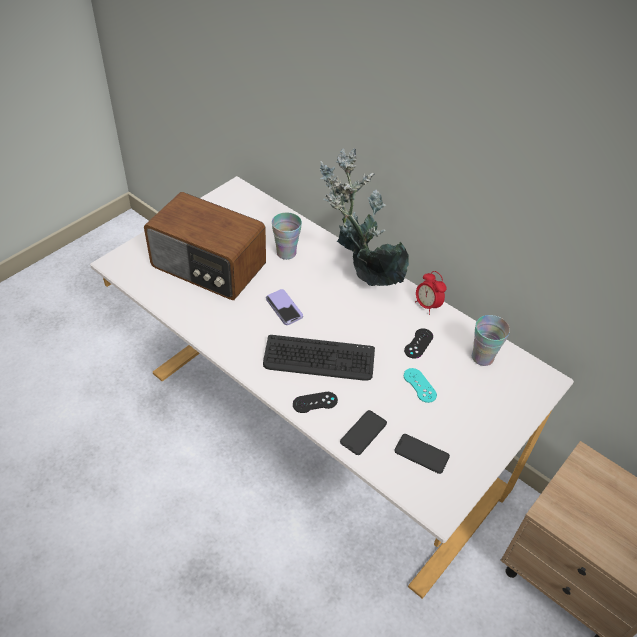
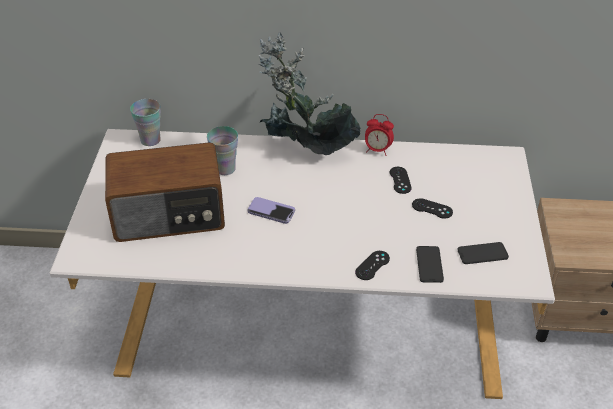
camera: 35 degrees left, 5 degrees down
keyboard [263,335,375,381] -> none
turquoise game controller [404,368,437,403] -> black game controller [412,198,453,219]
cup [472,315,510,366] -> cup moved to [130,99,161,146]

